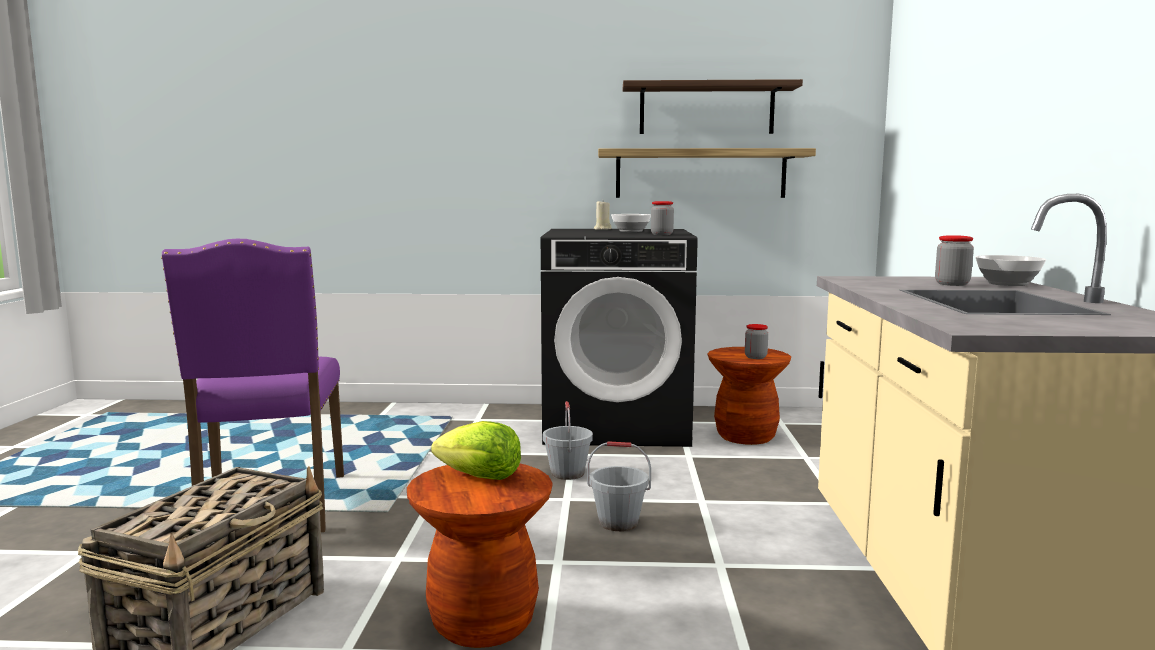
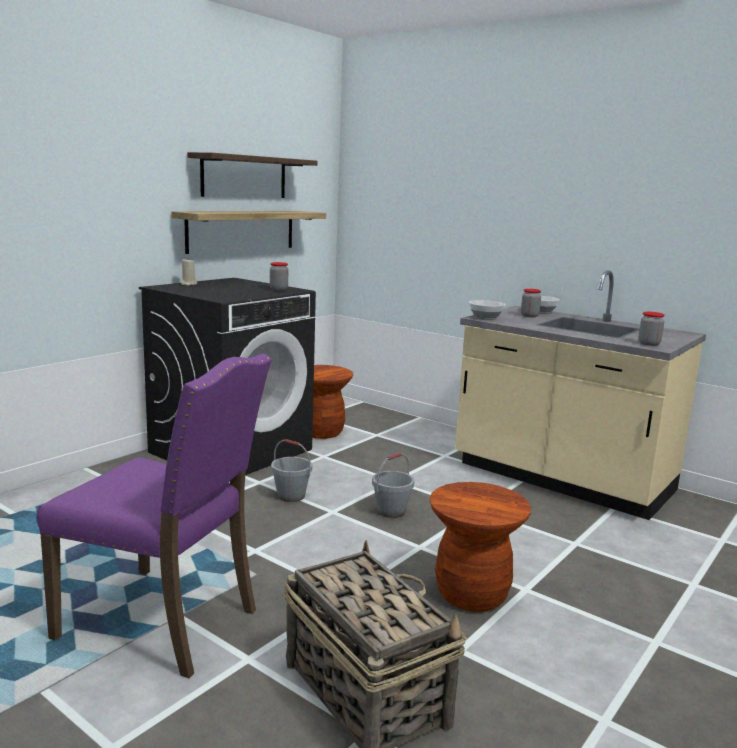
camera: 55 degrees left, 5 degrees up
lettuce [431,421,521,480] -> none
bowl [611,214,651,232] -> bowl moved to [469,300,505,320]
jar [745,324,768,359] -> jar moved to [639,312,665,346]

